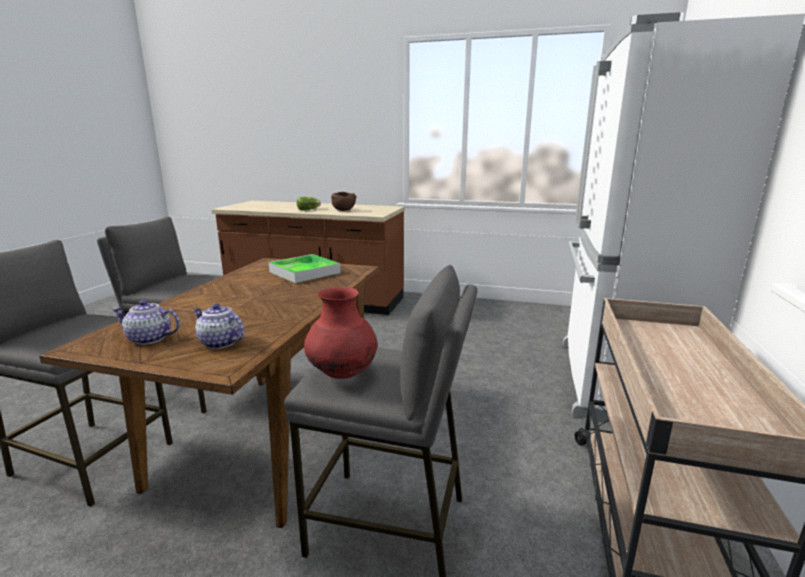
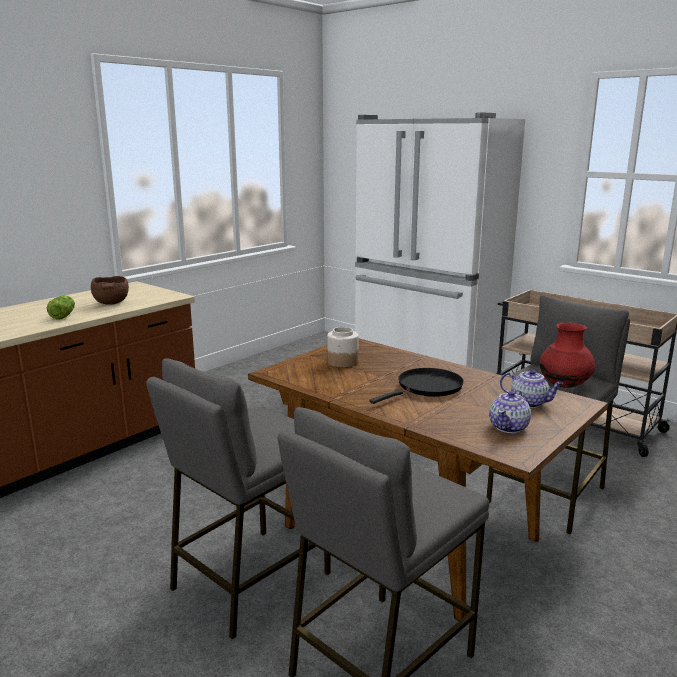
camera: 65 degrees left, 0 degrees up
teapot [193,303,245,349] -> teapot turned 120 degrees counterclockwise [500,369,563,408]
tray [269,254,341,283] -> jar [327,327,359,367]
none -> black frying pan [369,368,464,404]

